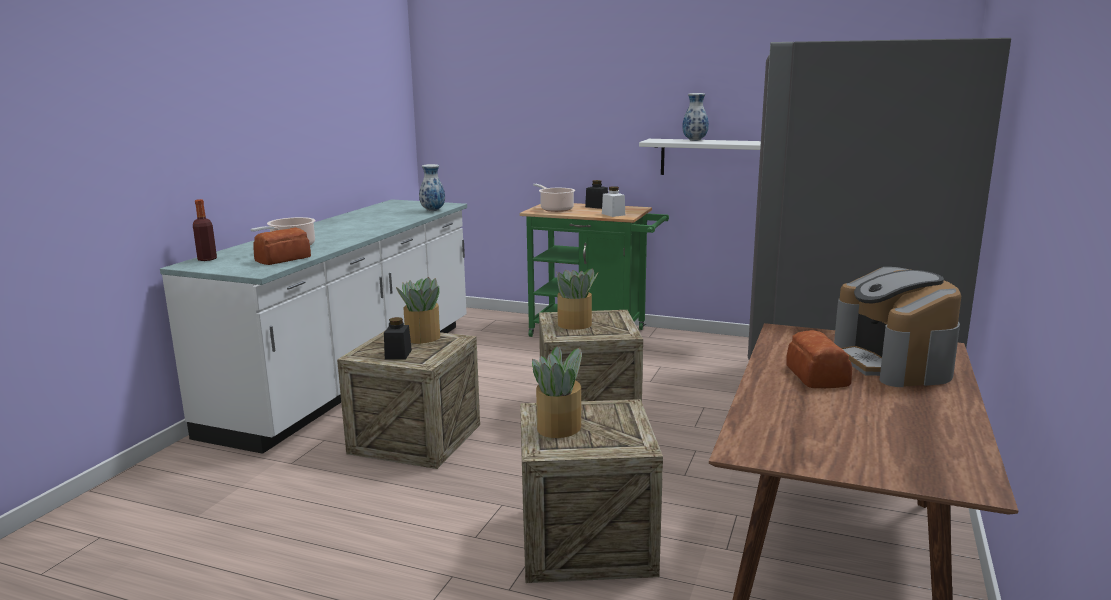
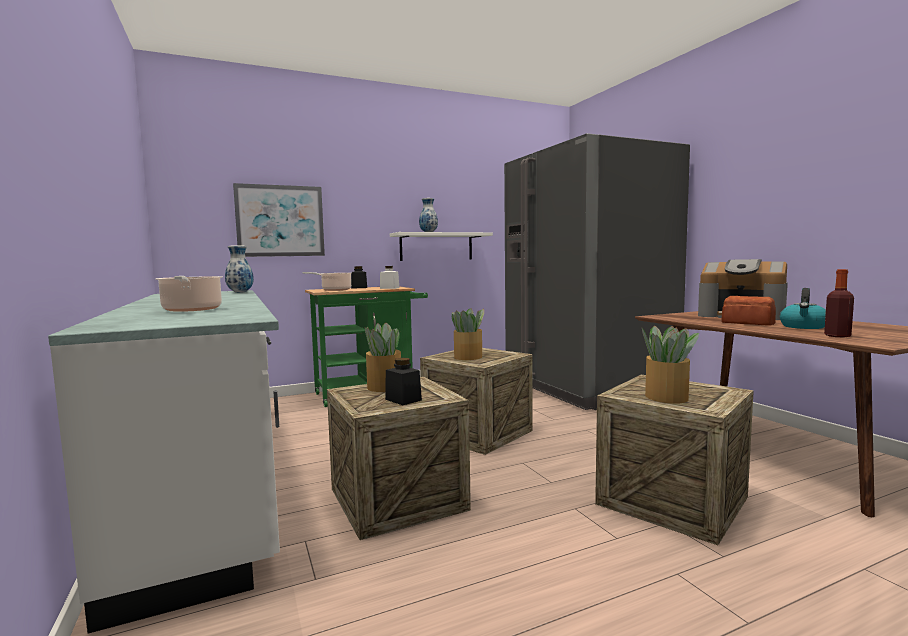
camera: 45 degrees left, 10 degrees down
bottle [193,199,217,261] -> bottle moved to [824,269,854,338]
bread [253,227,311,265] -> none
none -> picture [233,183,325,257]
none -> kettle [780,288,826,329]

